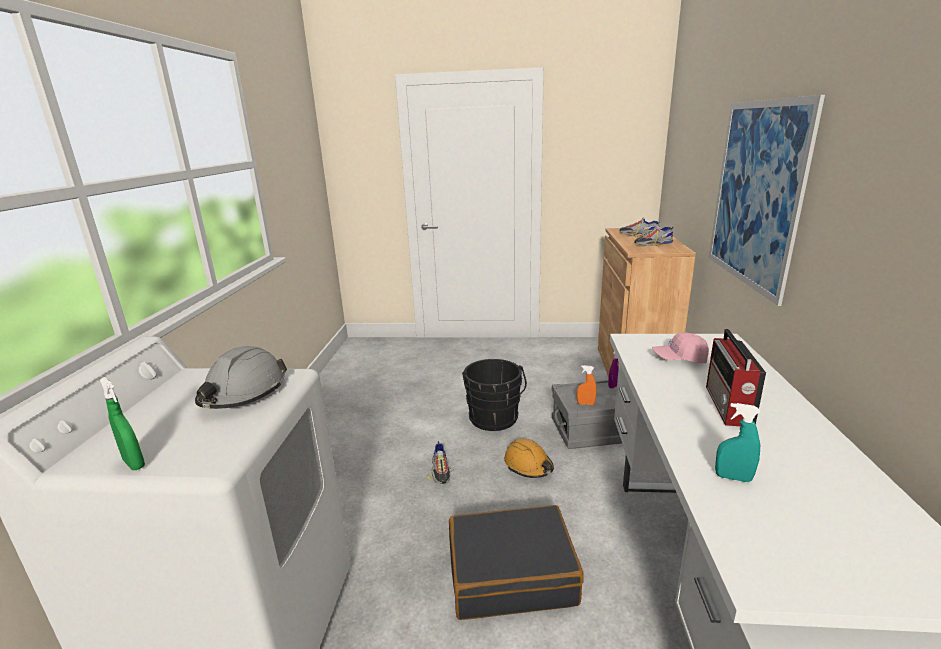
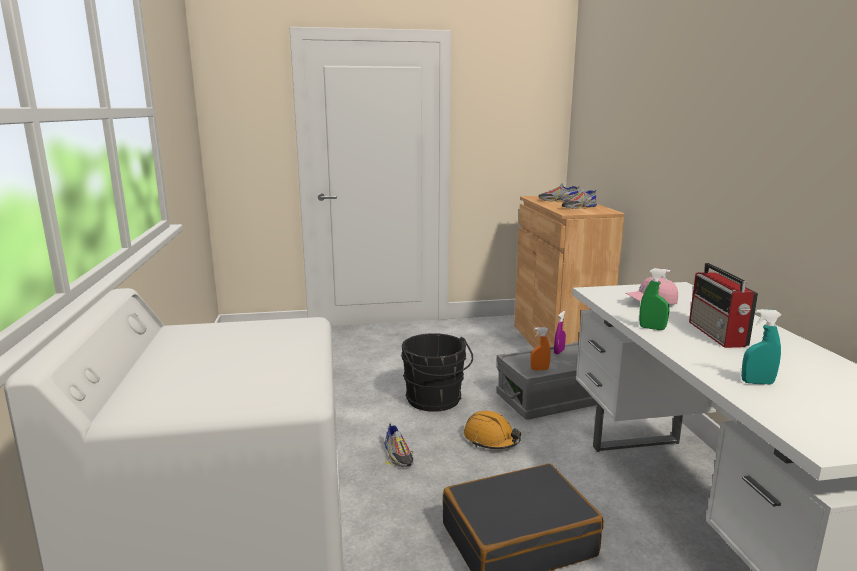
camera: 15 degrees left, 5 degrees down
green spray bottle [100,377,145,470] -> green spray bottle moved to [639,268,670,330]
grey hard hat [195,346,287,409] -> none
picture [709,95,825,306] -> none

